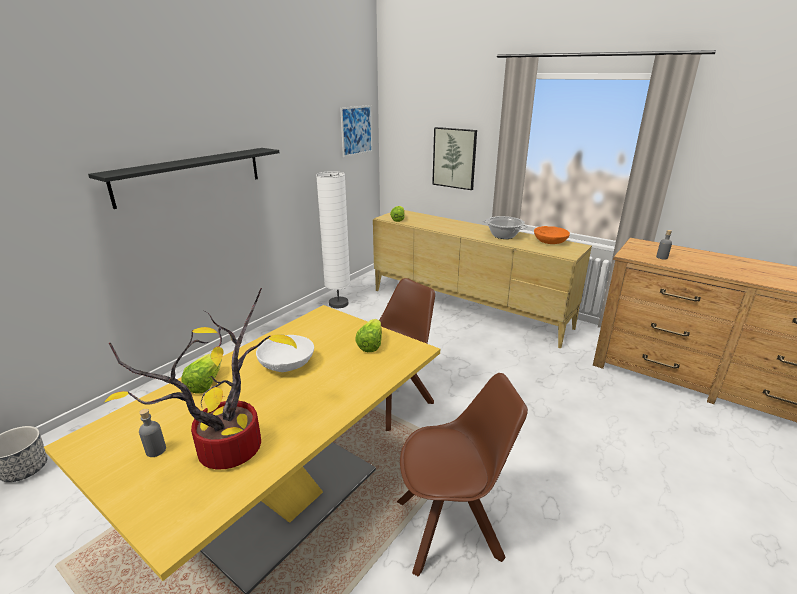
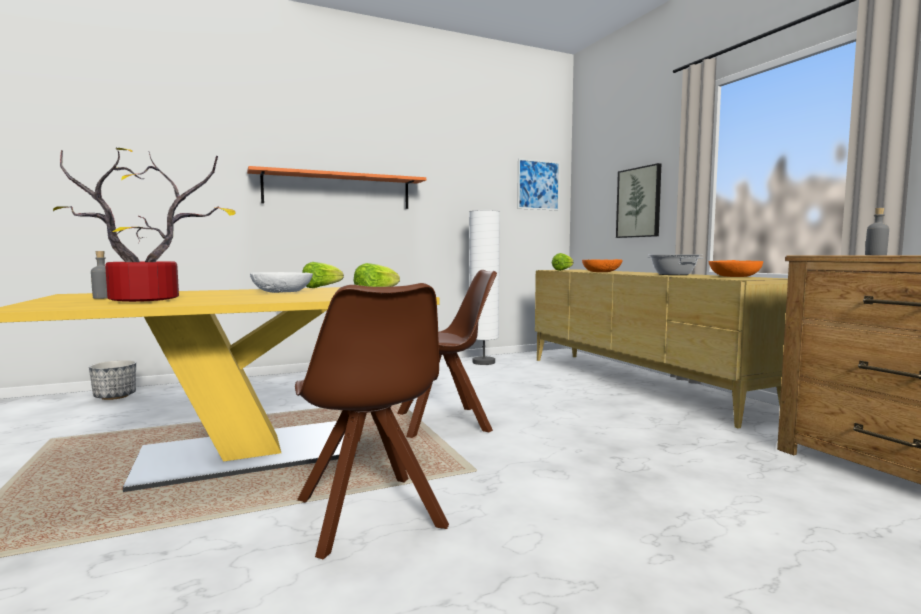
camera: 30 degrees right, 20 degrees down
black shelf [88,148,279,209] -> orange shelf [247,166,426,209]
lettuce [181,354,222,394] -> lettuce moved to [302,262,344,288]
brown chair [397,373,528,577] -> brown chair turned 45 degrees clockwise [295,283,449,559]
none -> orange bowl [582,259,623,272]

